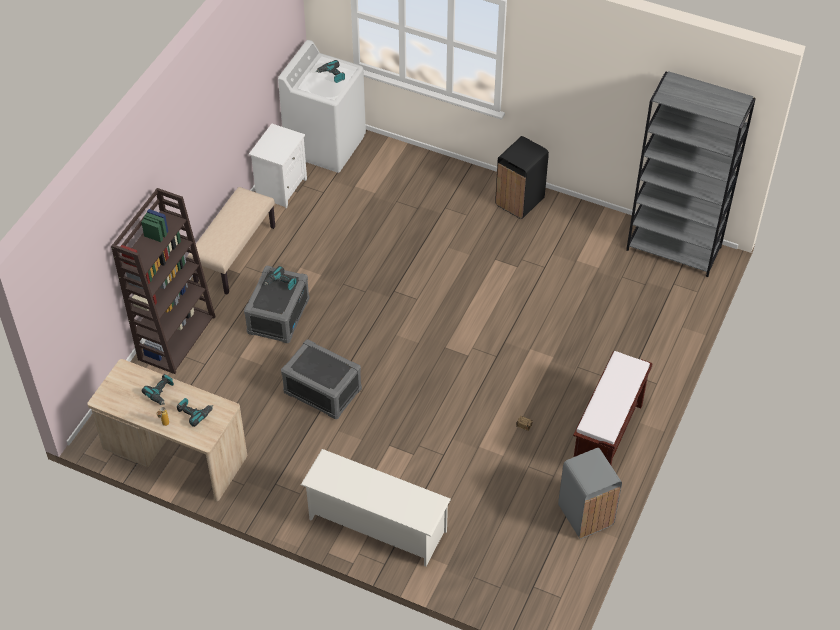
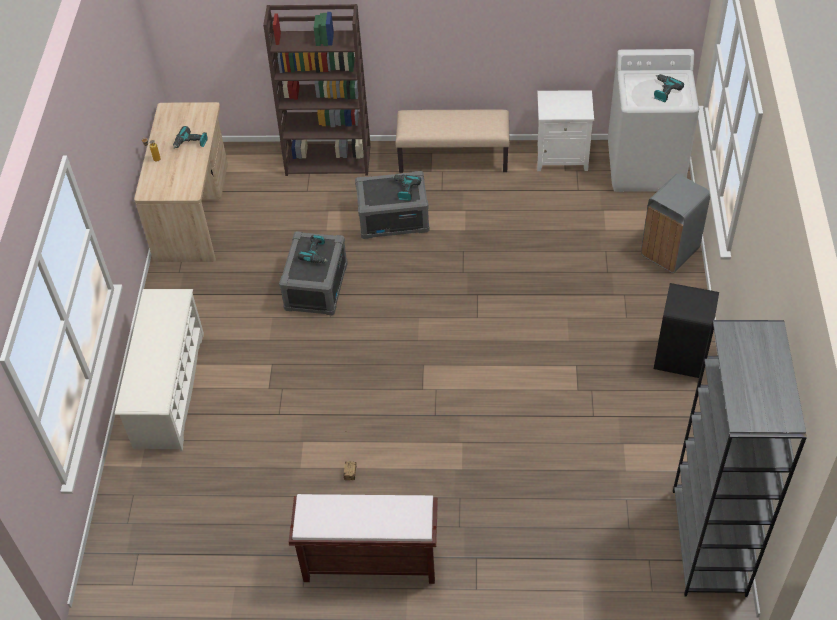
camera: 70 degrees right, 0 degrees up
power drill [177,398,213,427] -> power drill moved to [298,235,328,264]
grey trash can [558,448,622,539] -> grey trash can moved to [641,174,710,273]

